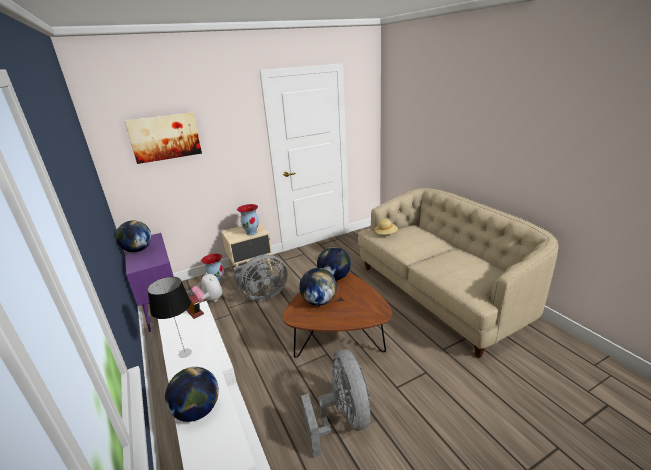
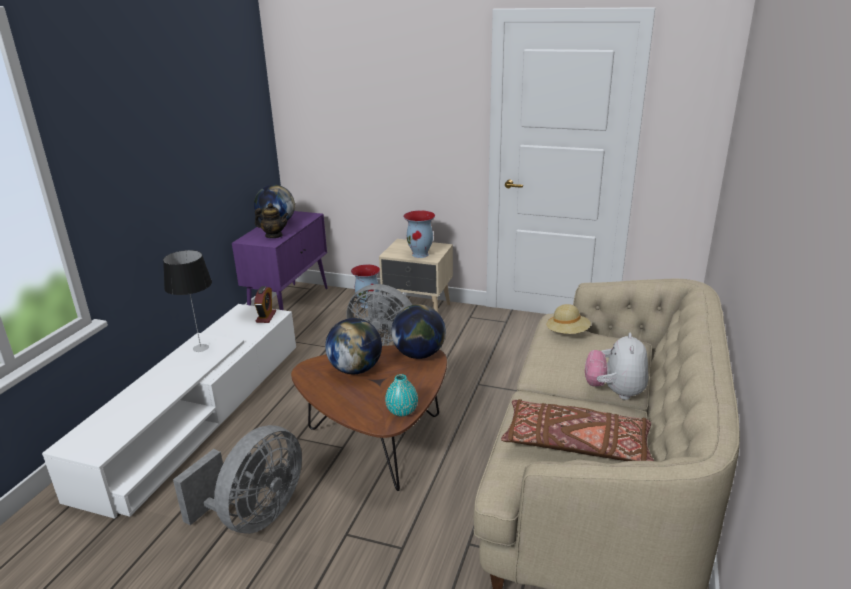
camera: 45 degrees right, 0 degrees up
picture [125,112,202,164] -> none
globe [165,367,219,422] -> none
plush toy [192,272,222,303] -> plush toy moved to [585,333,648,400]
none -> teapot [255,203,289,238]
none -> turquoise vase [385,374,418,417]
none -> brown pillow [501,399,654,461]

